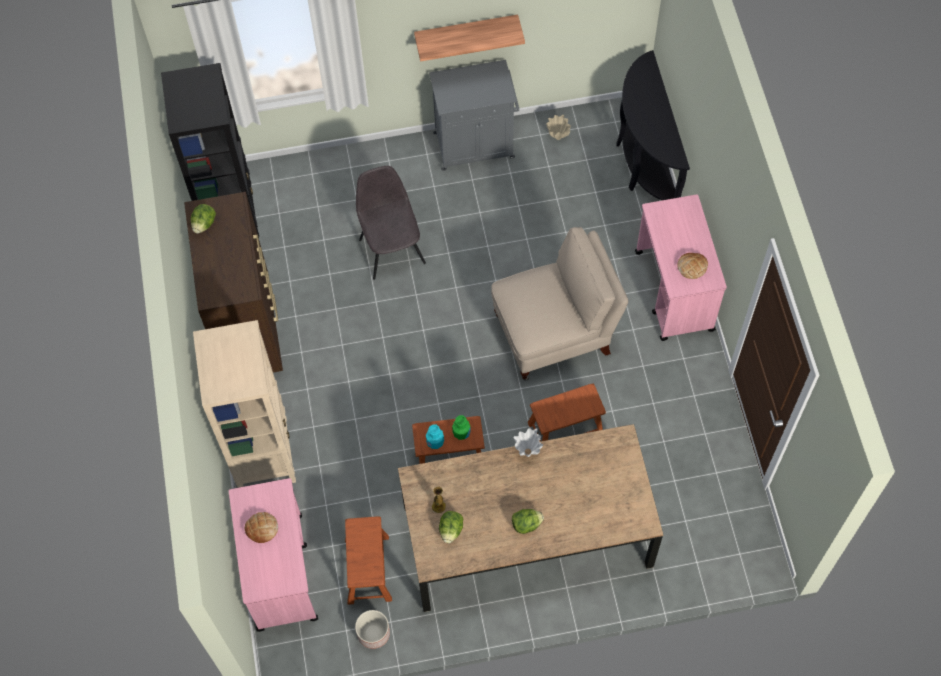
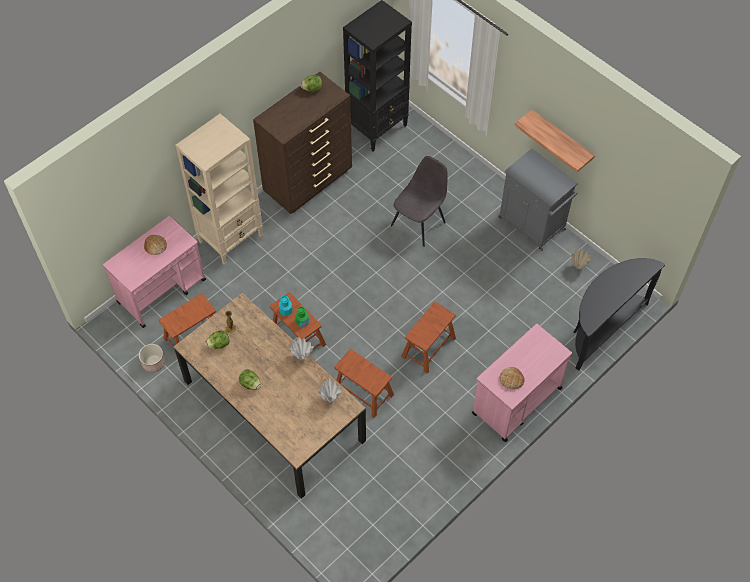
camera: 55 degrees right, 5 degrees down
beige chair [491,227,628,380] -> brown stool [401,302,456,374]
none -> white vase [318,378,341,402]

